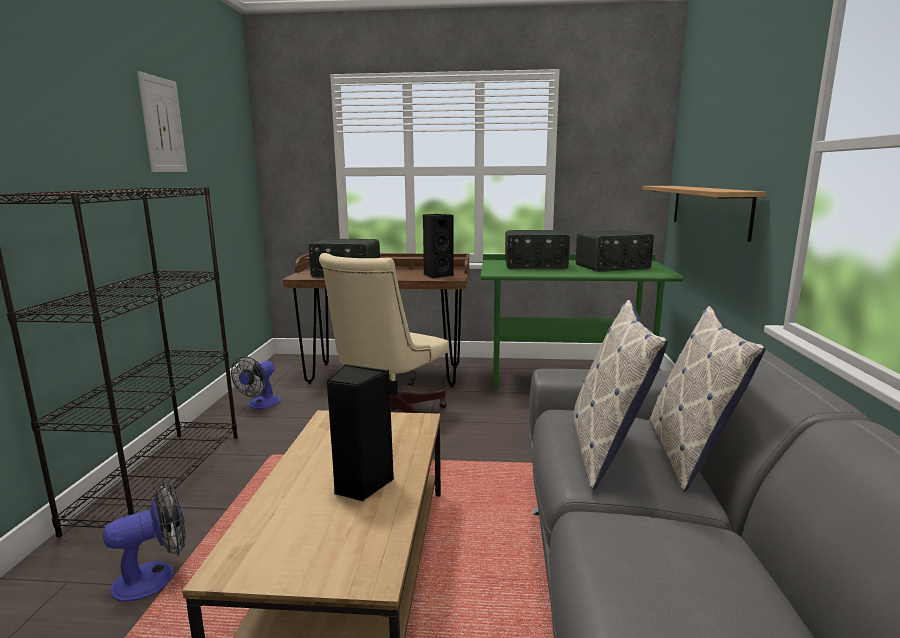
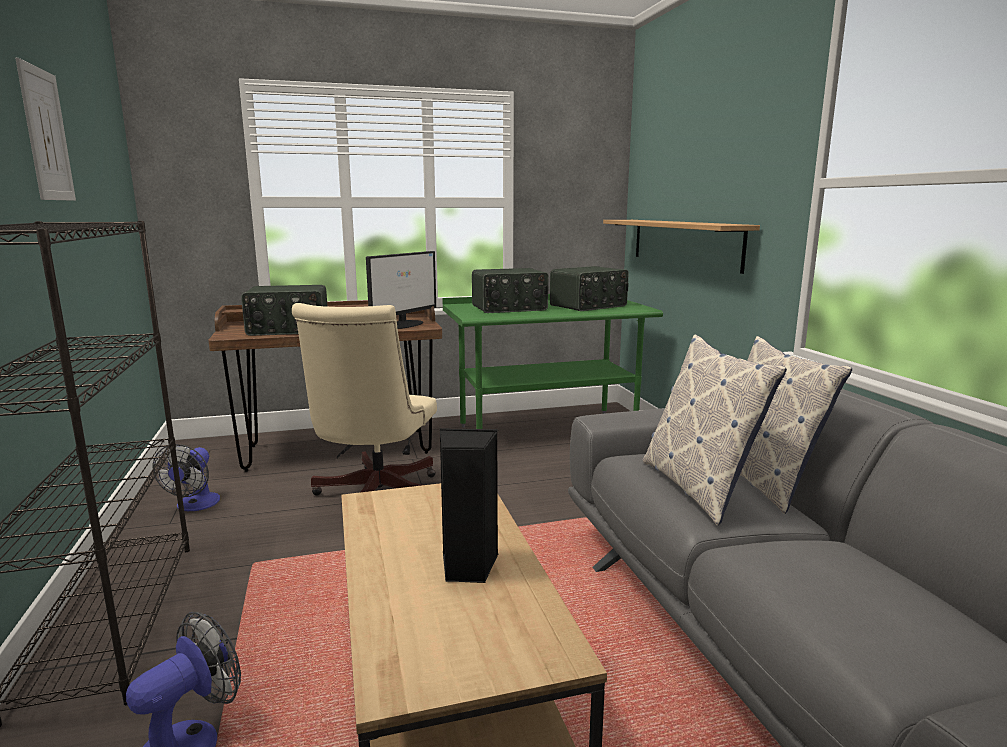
camera: 20 degrees left, 0 degrees up
black speaker [423,214,453,278] -> monitor [366,251,436,329]

